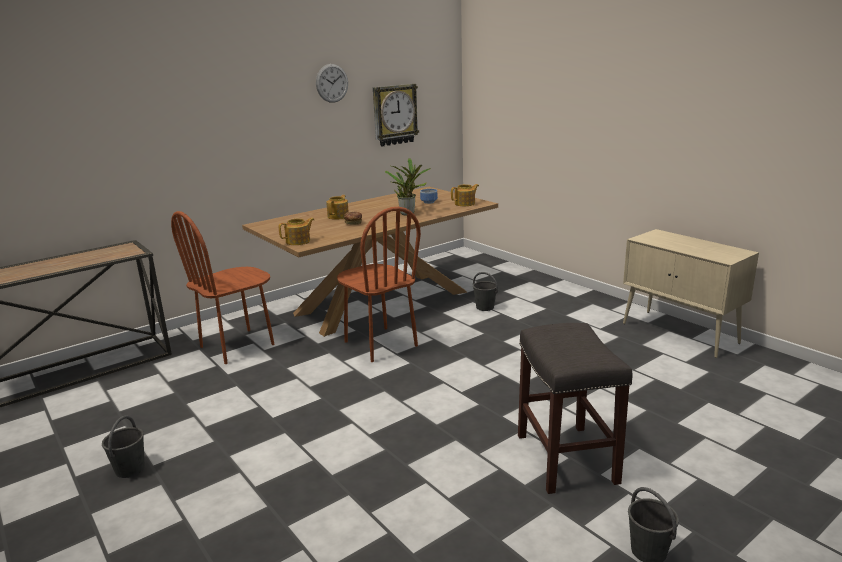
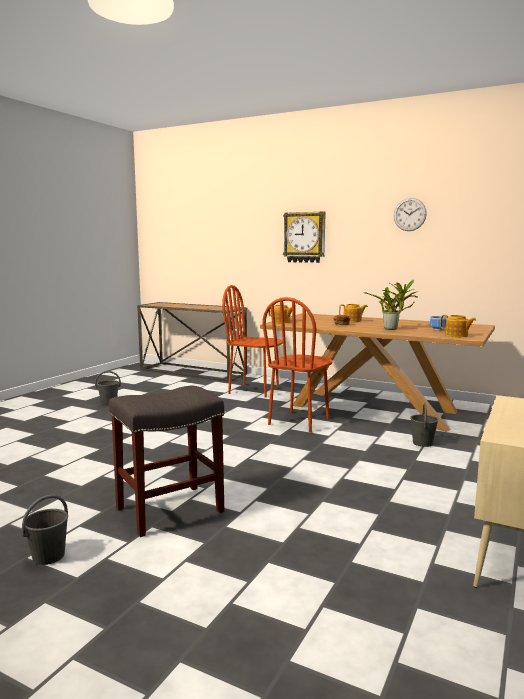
camera: 65 degrees right, 10 degrees down
wall clock [373,84,419,147] -> wall clock moved to [283,211,326,263]

